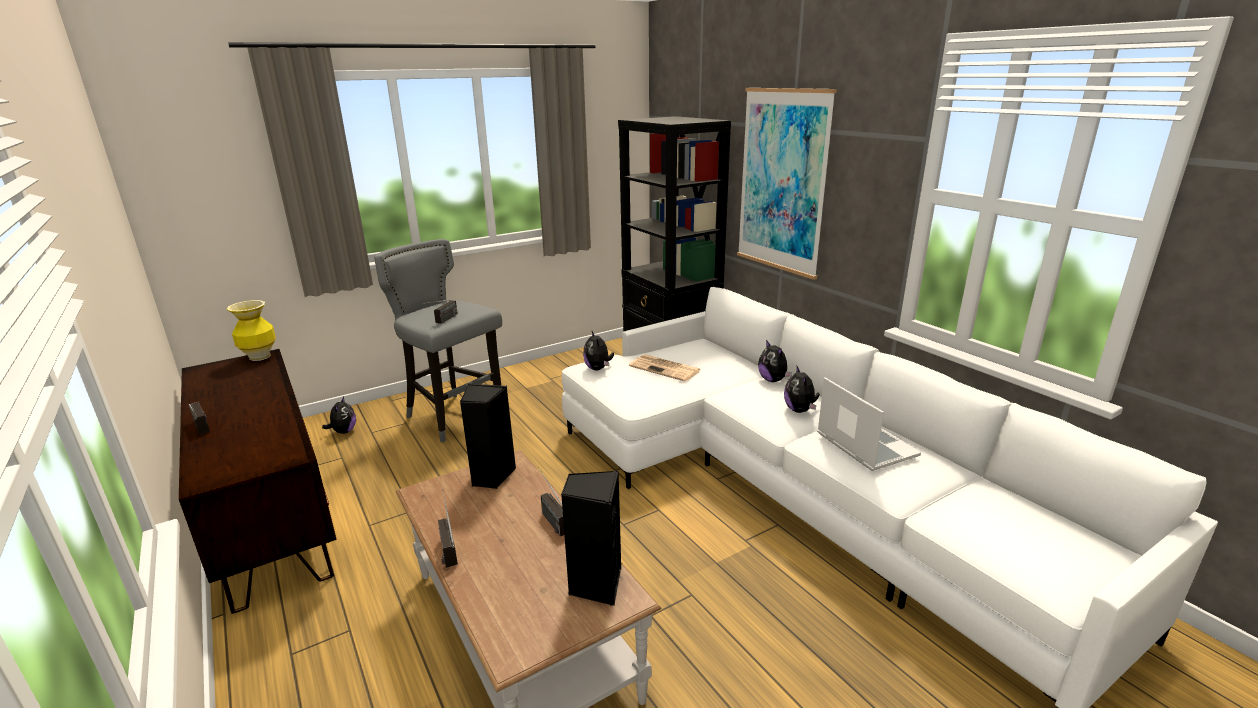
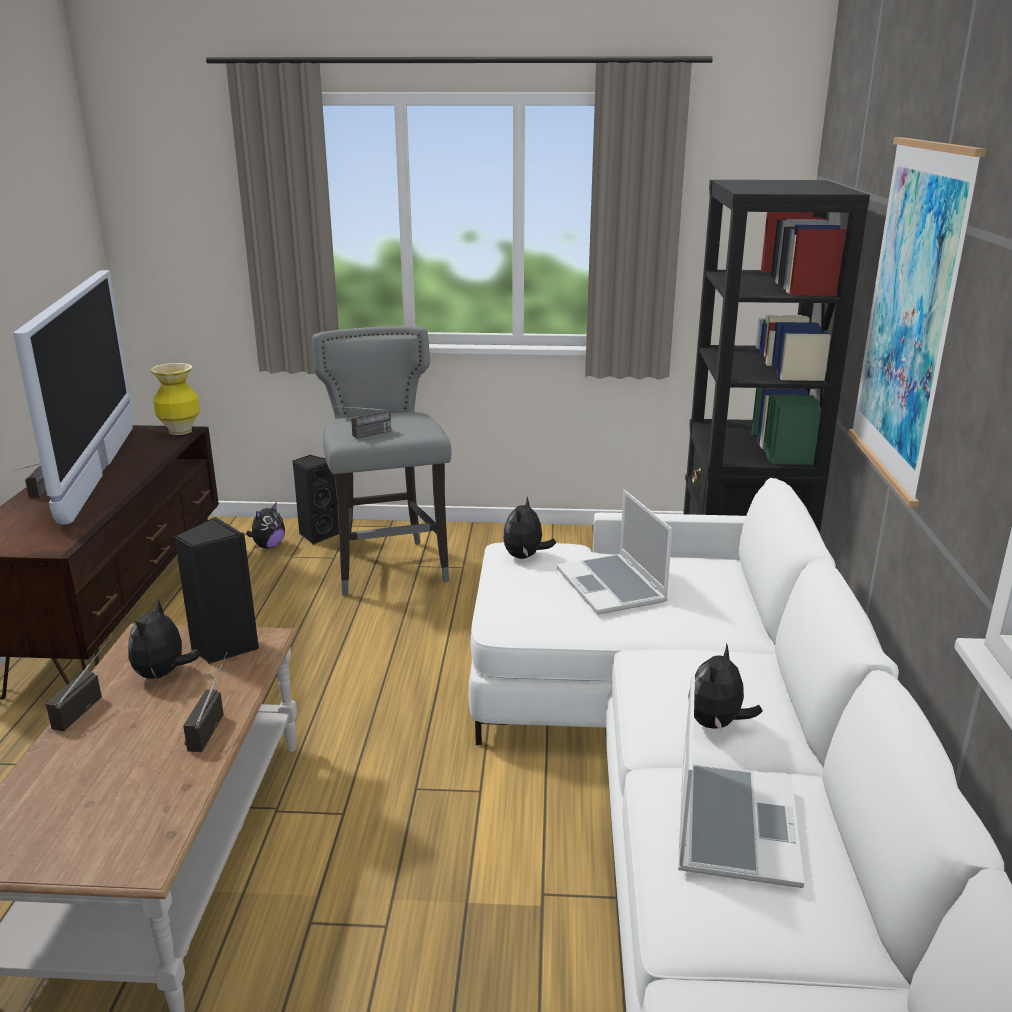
camera: 35 degrees right, 0 degrees up
black speaker [561,471,621,606] -> black speaker moved to [292,455,339,545]
newspaper [629,354,701,381] -> laptop [556,490,672,615]
plush toy [758,340,792,382] -> plush toy moved to [128,600,201,678]
none -> television [13,270,133,525]

